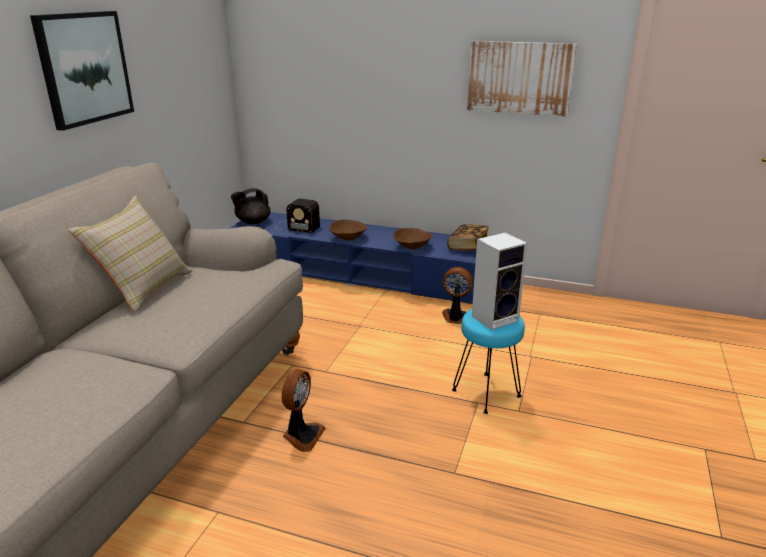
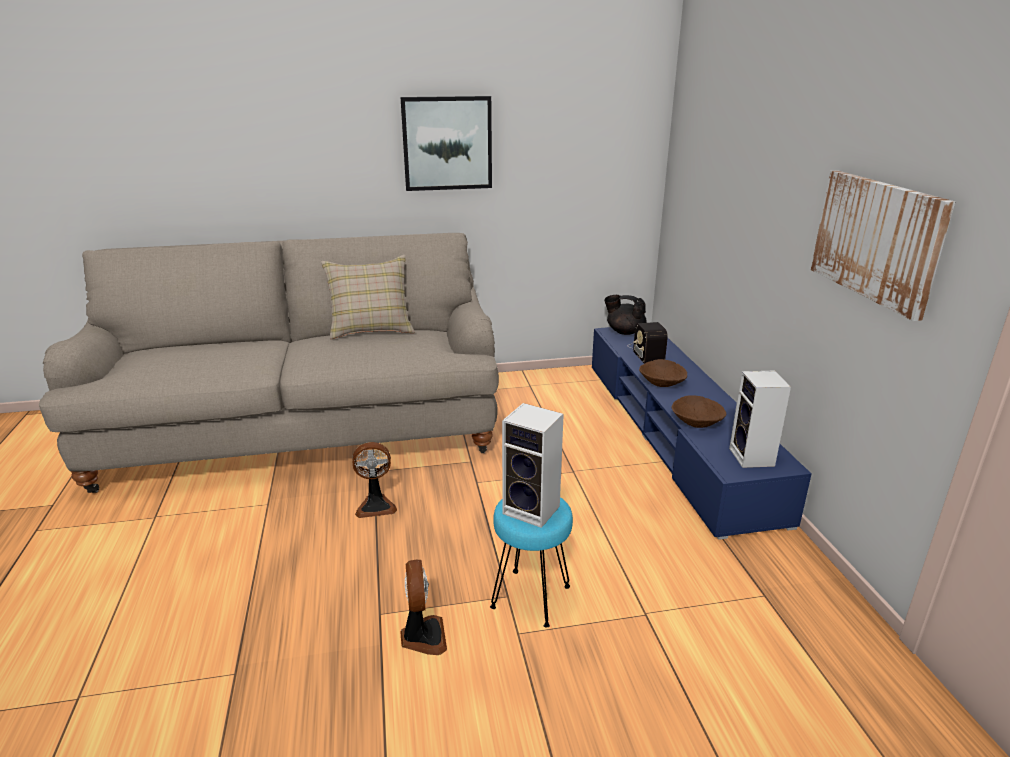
camera: 60 degrees right, 0 degrees up
fan [442,267,473,324] -> fan moved to [401,560,447,655]
book [447,224,489,251] -> speaker [729,370,791,468]

